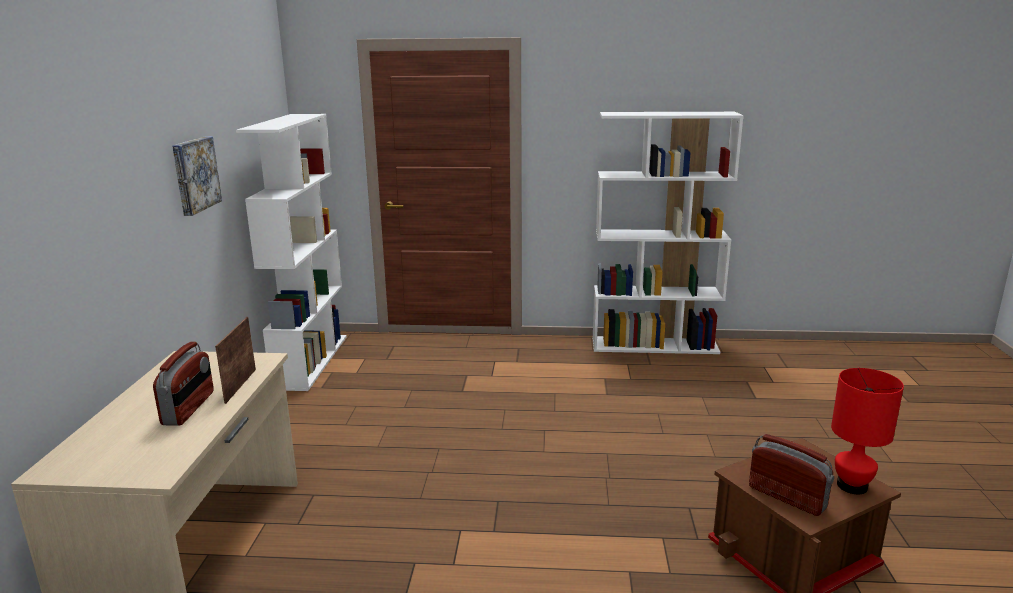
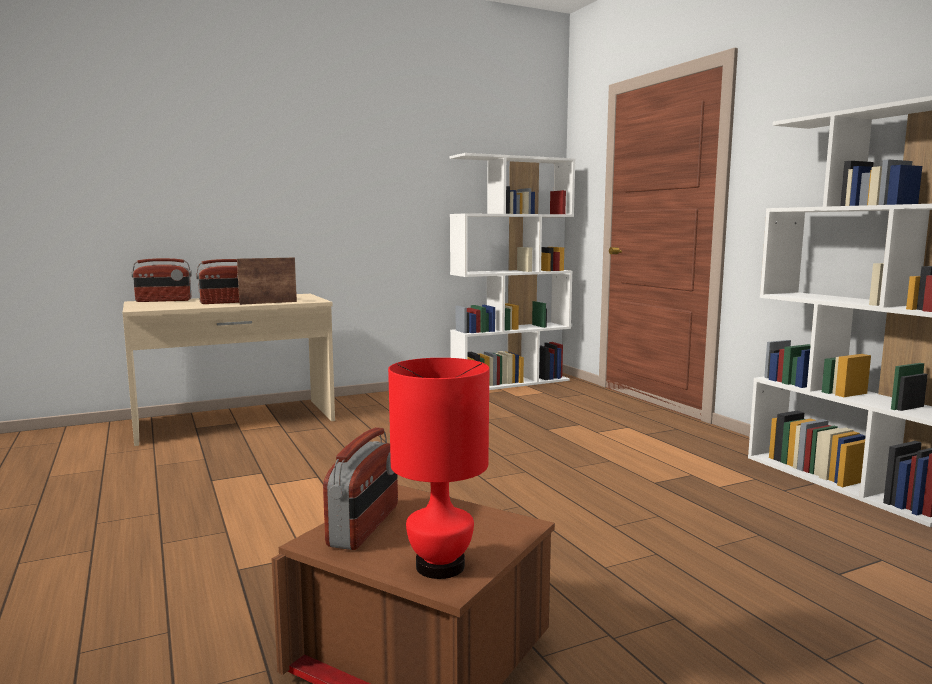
camera: 60 degrees right, 10 degrees down
picture [172,136,222,216] -> none
none -> radio [131,258,192,302]

